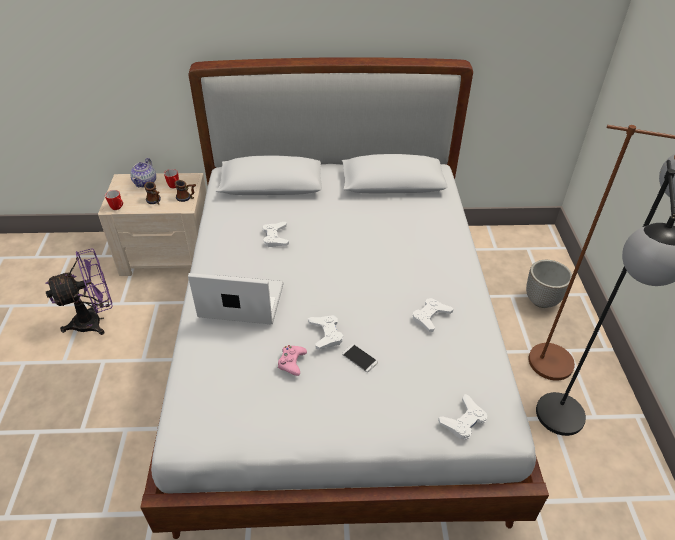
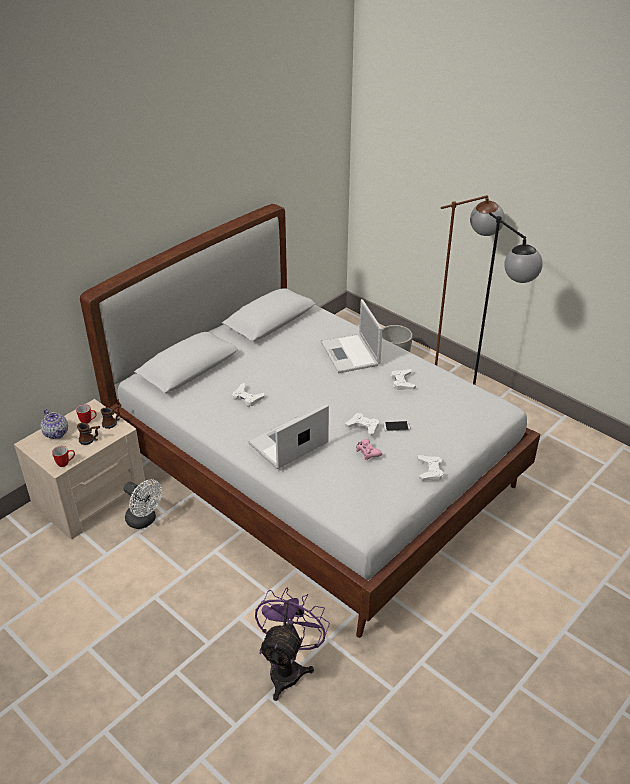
camera: 45 degrees left, 5 degrees down
purple fan [45,248,113,335] -> purple fan moved to [255,588,330,701]
white game controller [438,394,487,440] -> white game controller moved to [417,455,444,481]
none -> white fan [124,479,162,529]
none -> laptop [321,299,382,373]

